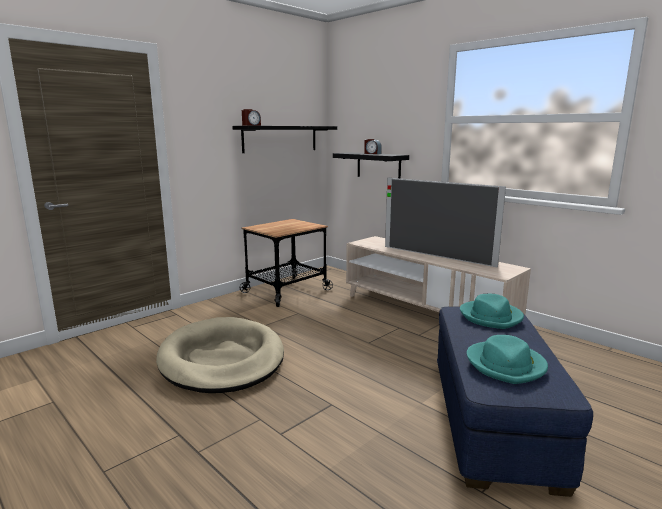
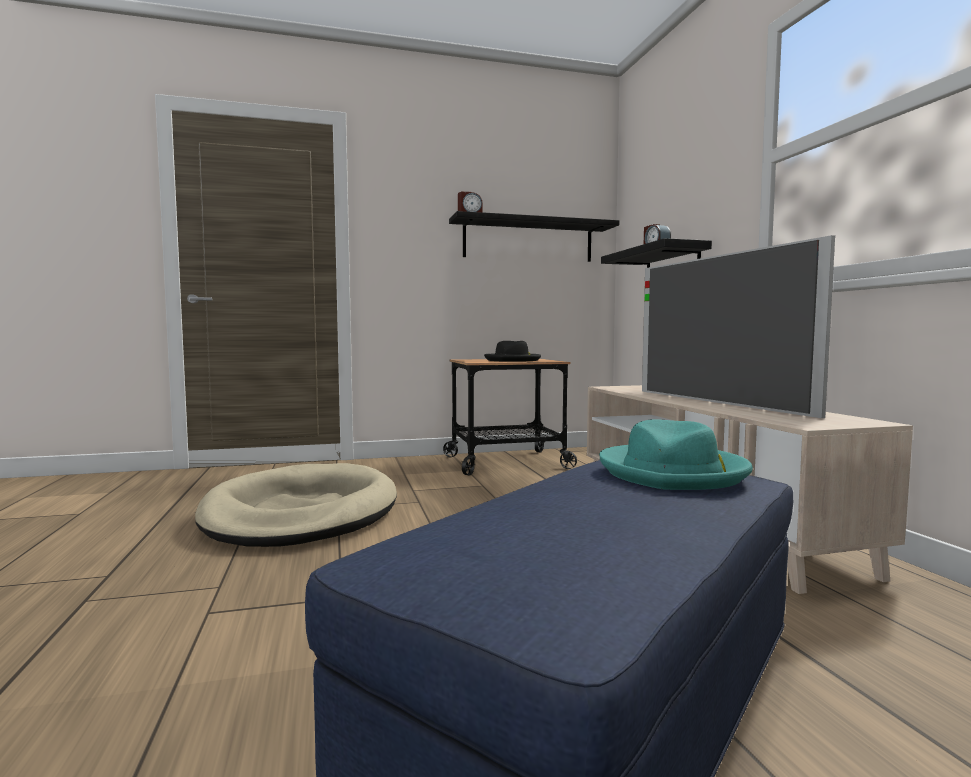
camera: 30 degrees right, 10 degrees down
turquoise hat [467,335,548,384] -> none
none -> black hat [484,341,541,362]

